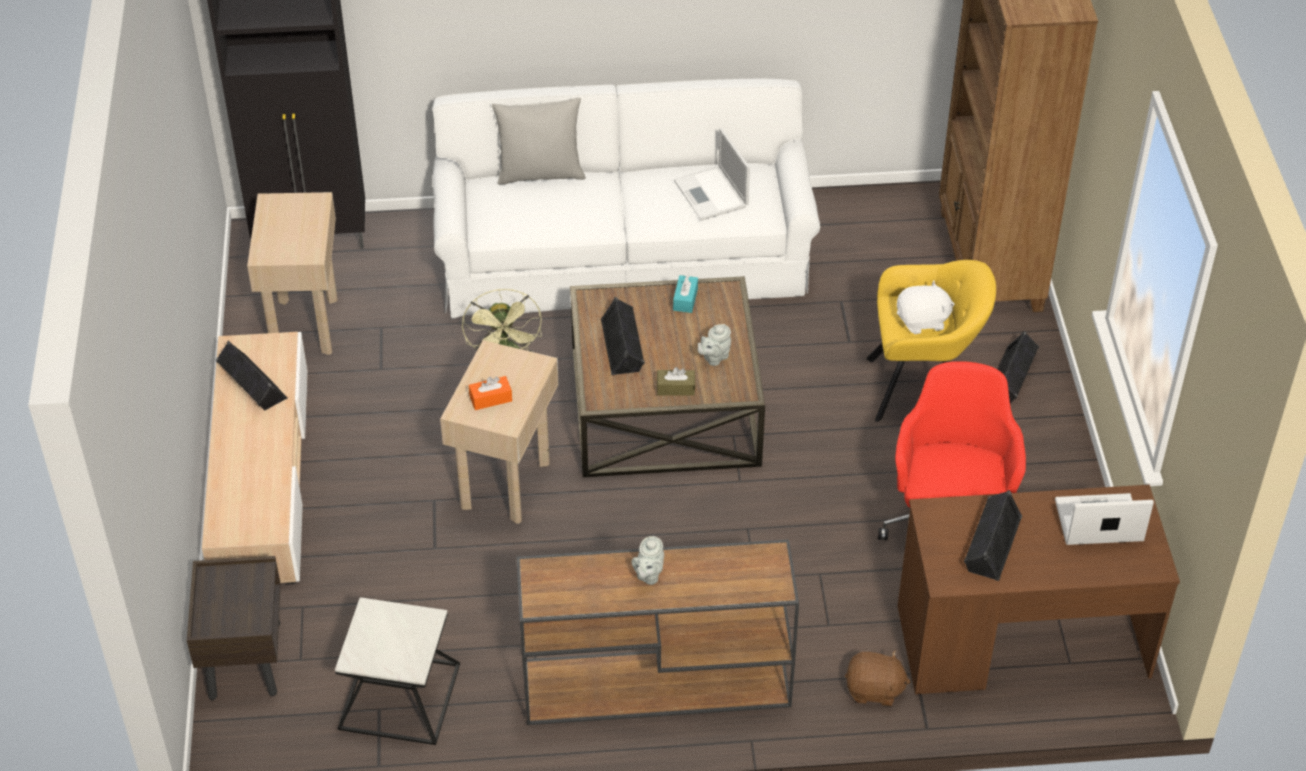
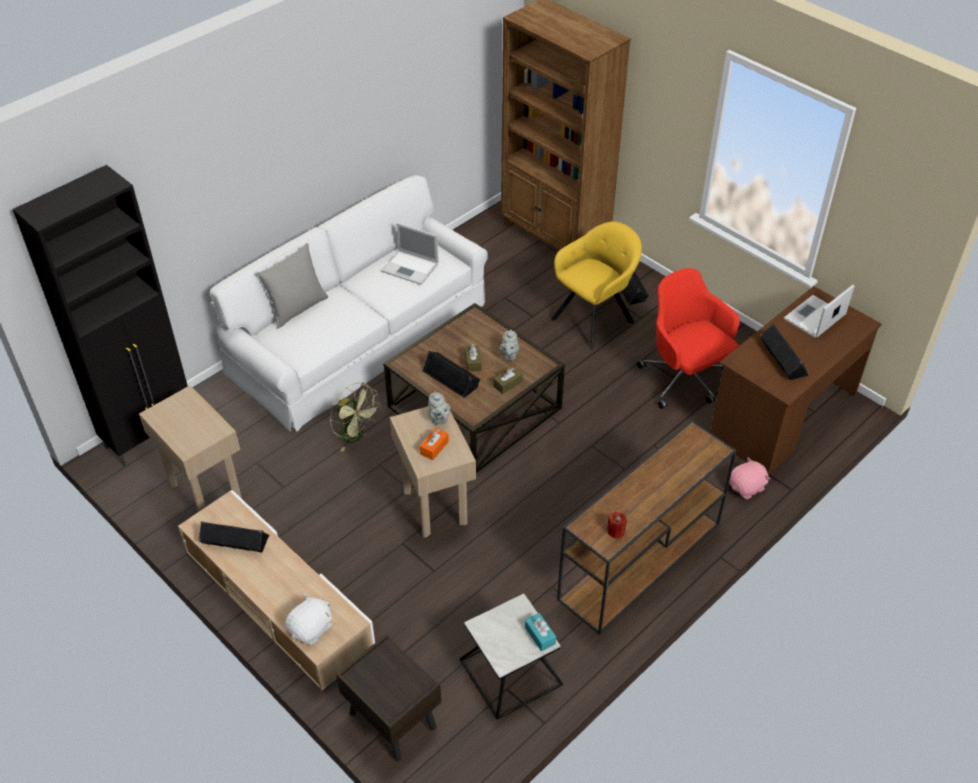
camera: 40 degrees left, 0 degrees up
grey teapot [632,536,664,585] -> grey teapot moved to [428,391,450,424]
turquoise tissue box [673,275,698,313] -> turquoise tissue box moved to [525,613,556,651]
brown plush toy [845,651,911,706] -> pink plush toy [729,457,770,499]
white plush toy [897,280,955,334] -> white plush toy moved to [285,595,332,645]
none -> brown tissue box [465,344,481,372]
none -> red candle [607,512,627,539]

